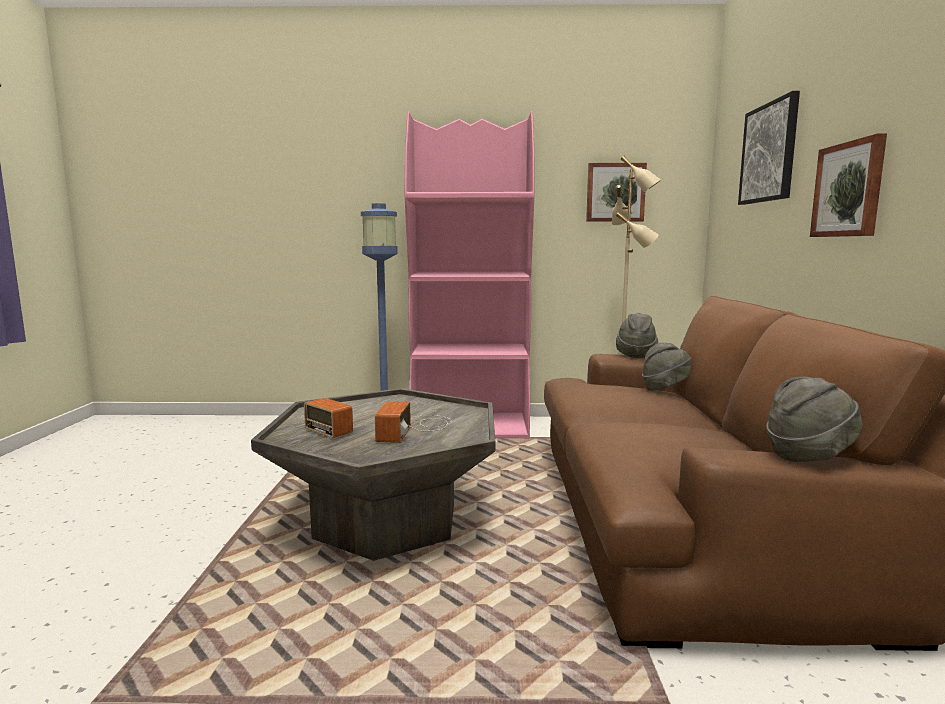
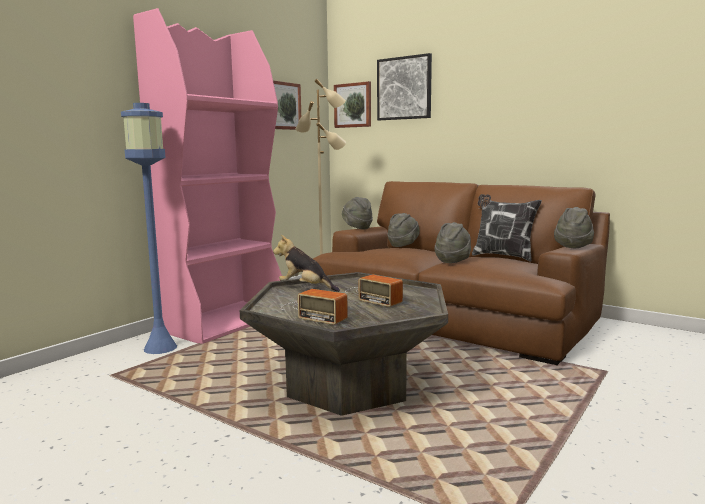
camera: 55 degrees left, 0 degrees up
radio [301,398,353,438] -> radio turned 45 degrees clockwise [281,289,348,325]
picture [810,134,887,237] -> picture moved to [334,81,371,128]
none -> plush toy [273,235,340,292]
none -> grey hat [434,222,471,263]
none -> pillow [472,194,542,261]

